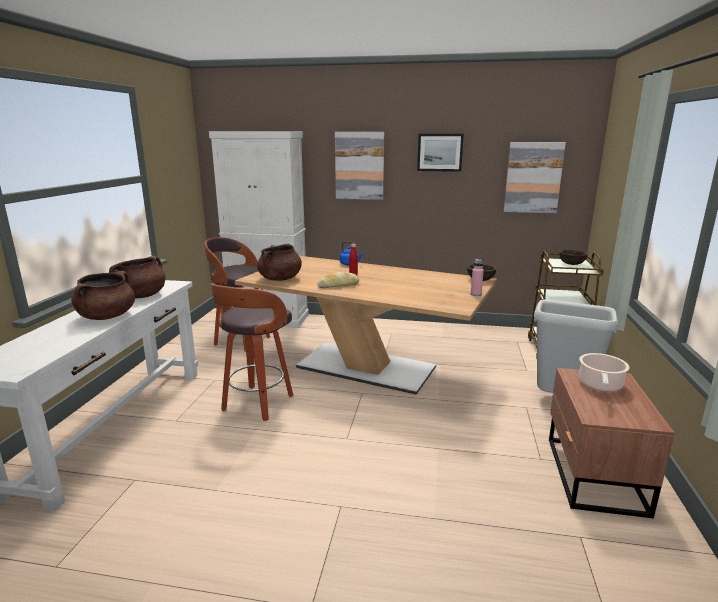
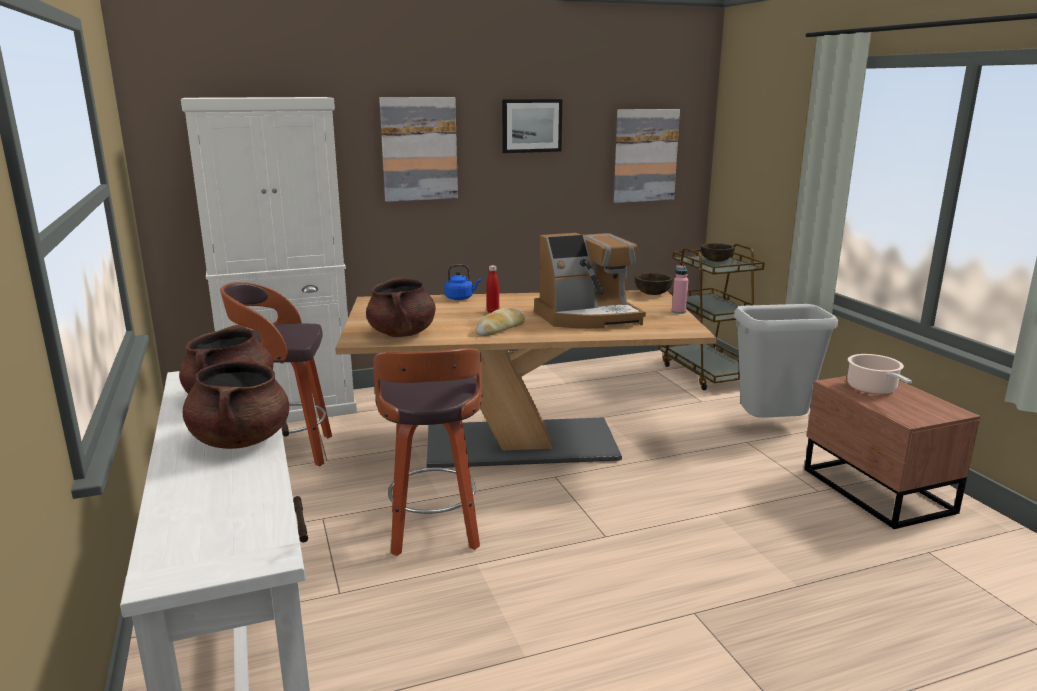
camera: 30 degrees left, 0 degrees up
none -> coffee machine [534,233,646,329]

